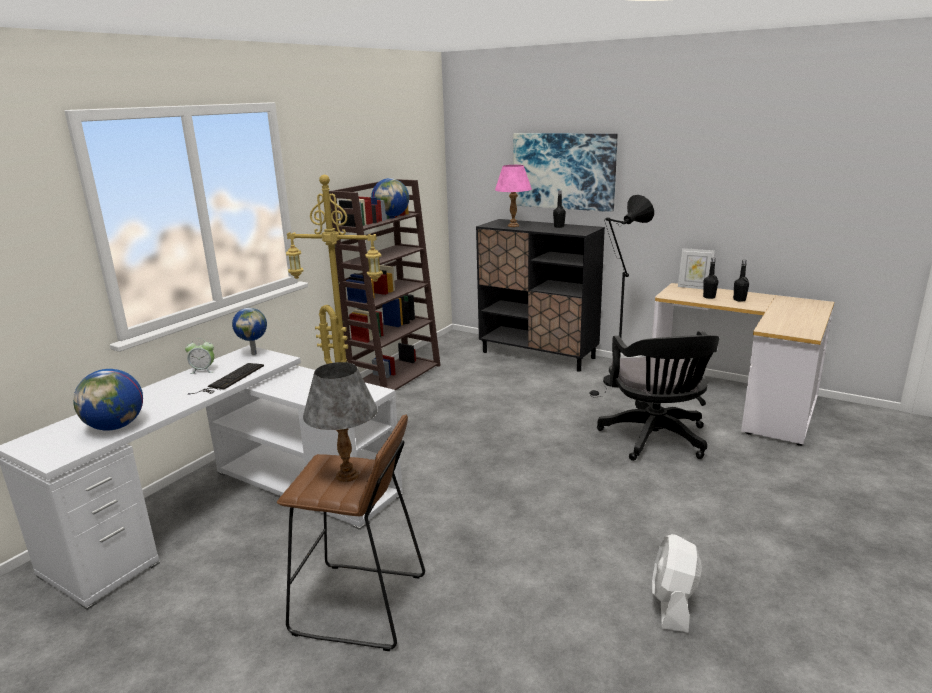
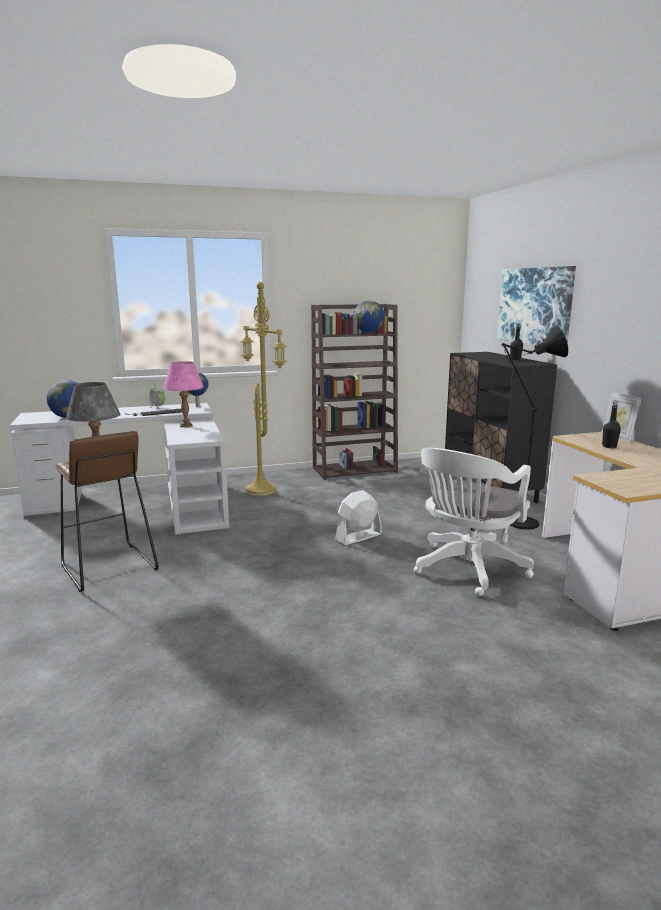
camera: 40 degrees right, 5 degrees down
pink table lamp [495,165,532,227] -> pink table lamp moved to [163,361,204,427]
black office chair [597,331,719,461] -> white office chair [414,448,534,596]
white fan [652,534,702,632] -> white fan moved to [335,490,382,545]
black bottle [733,260,749,302] -> none

